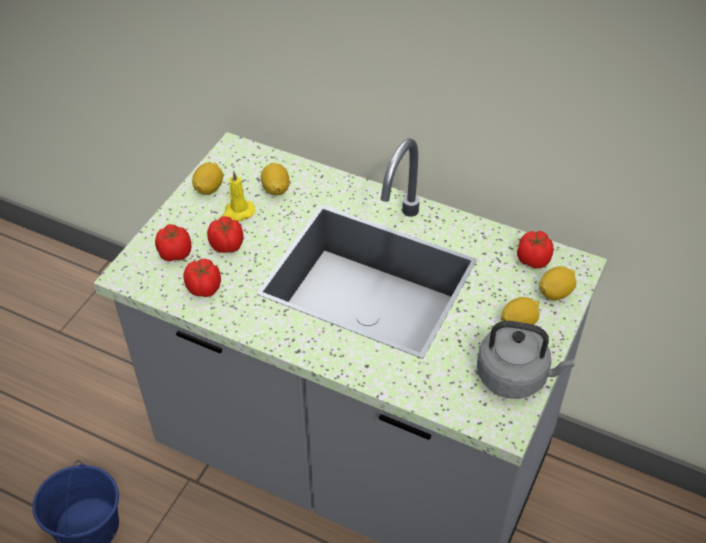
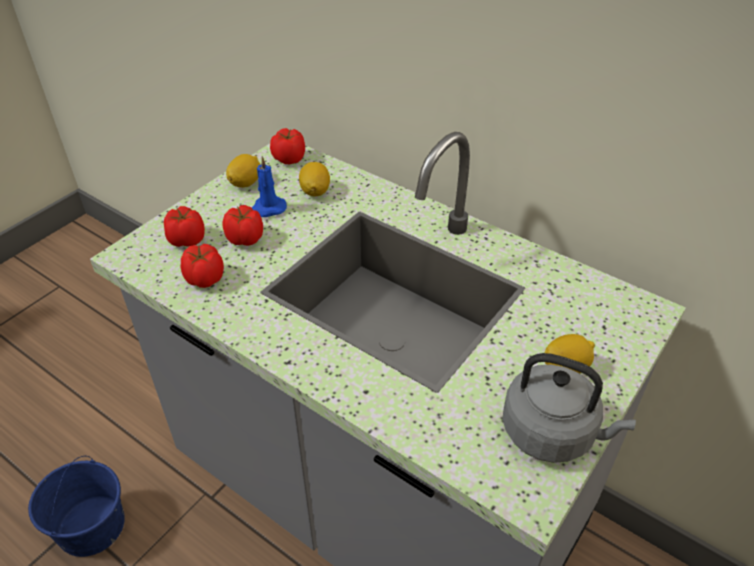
camera: 10 degrees right, 5 degrees down
yellow candle [222,171,255,222] -> blue candle [252,156,287,217]
tomato [517,231,553,268] -> tomato moved to [270,128,305,164]
lemon [539,266,576,300] -> none

